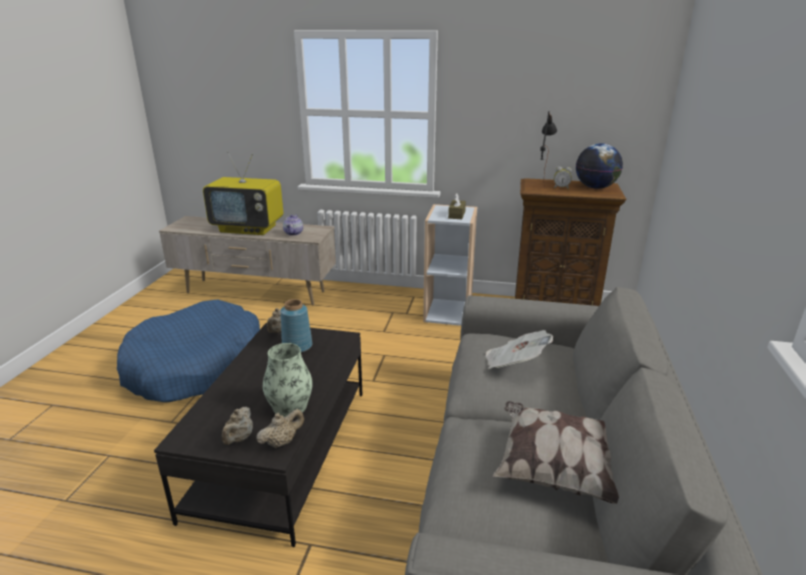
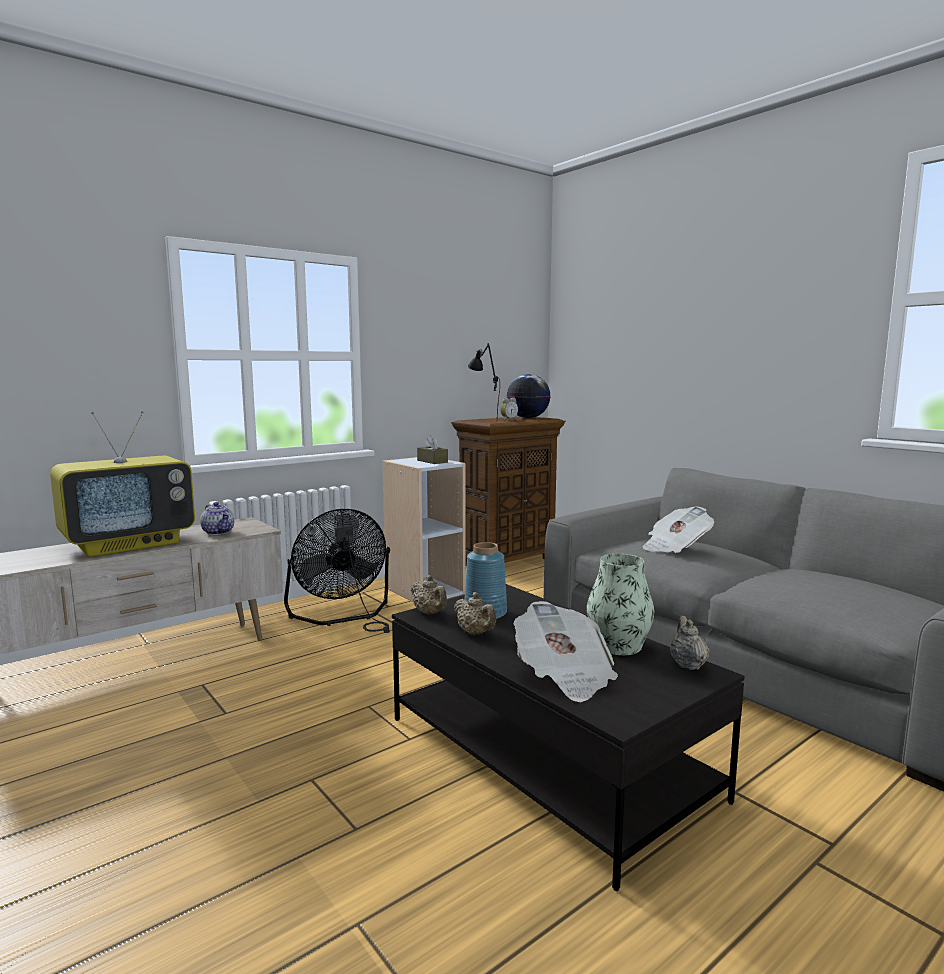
camera: 50 degrees left, 15 degrees down
blue dog bed [117,300,260,402] -> none
beige teapot [222,407,253,445] -> beige teapot moved to [454,592,496,635]
pillow [493,401,619,504] -> none
none -> black fan [284,509,390,633]
none -> newspaper [514,601,618,703]

